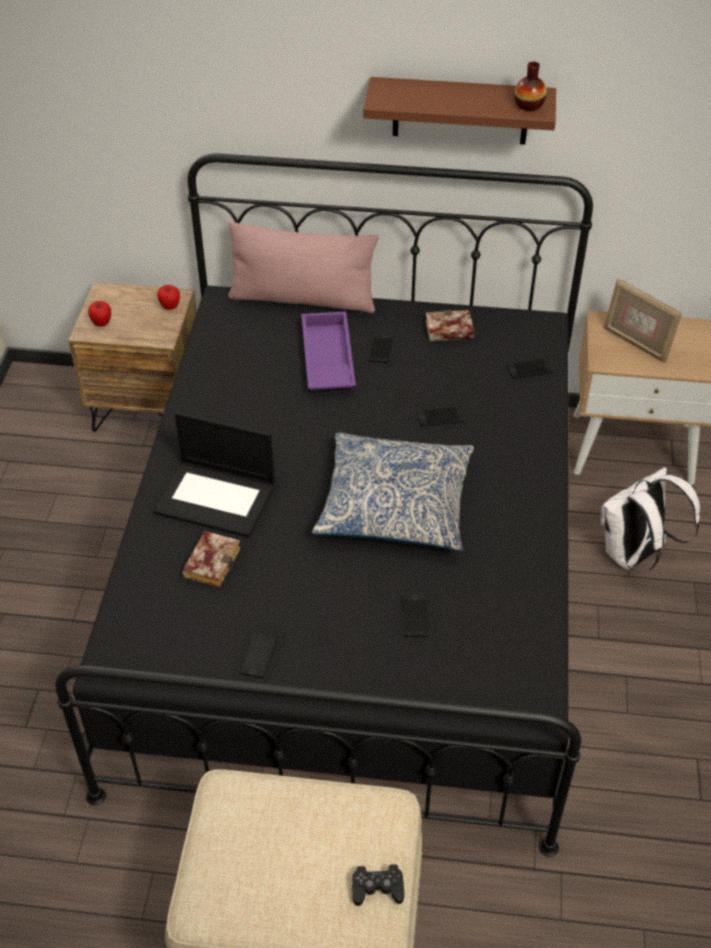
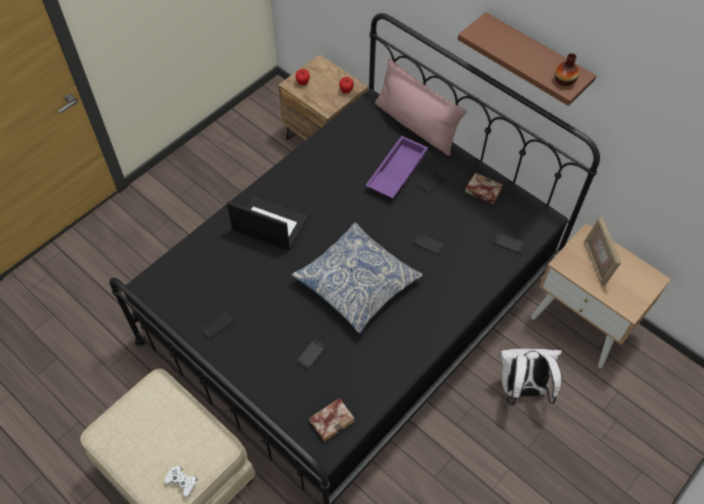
camera: 35 degrees right, 10 degrees up
laptop [153,411,275,538] -> laptop turned 150 degrees clockwise [227,195,309,250]
book [182,531,241,588] -> book moved to [309,398,355,442]
black game controller [352,864,404,906] -> white game controller [165,465,198,498]

